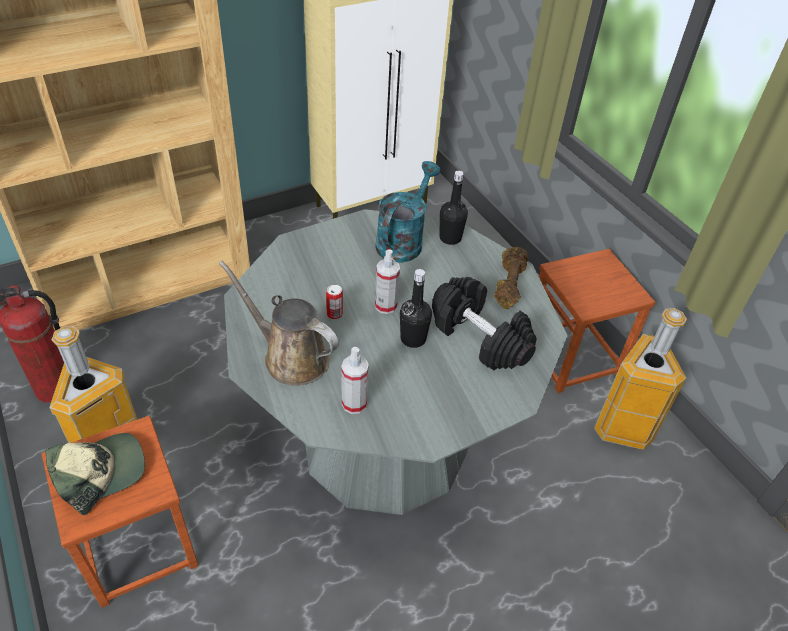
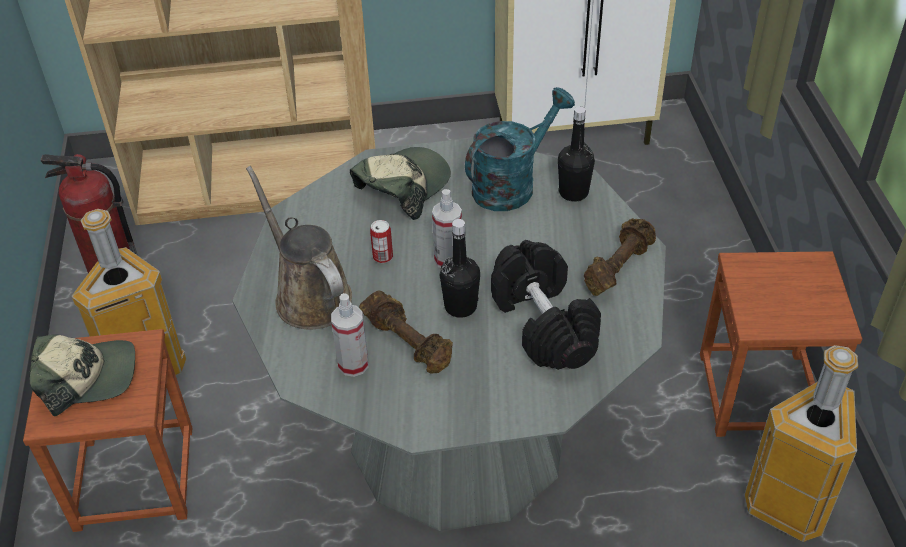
camera: 25 degrees right, 0 degrees up
none -> cap [350,147,451,220]
none -> brown dumbbell [359,290,453,373]

